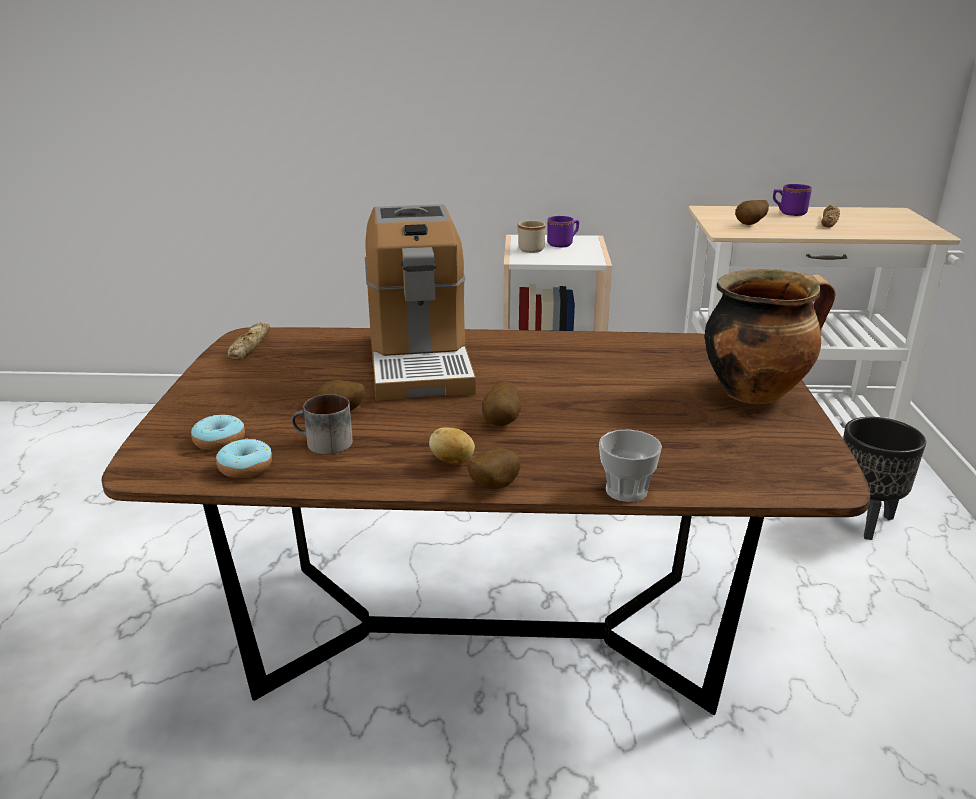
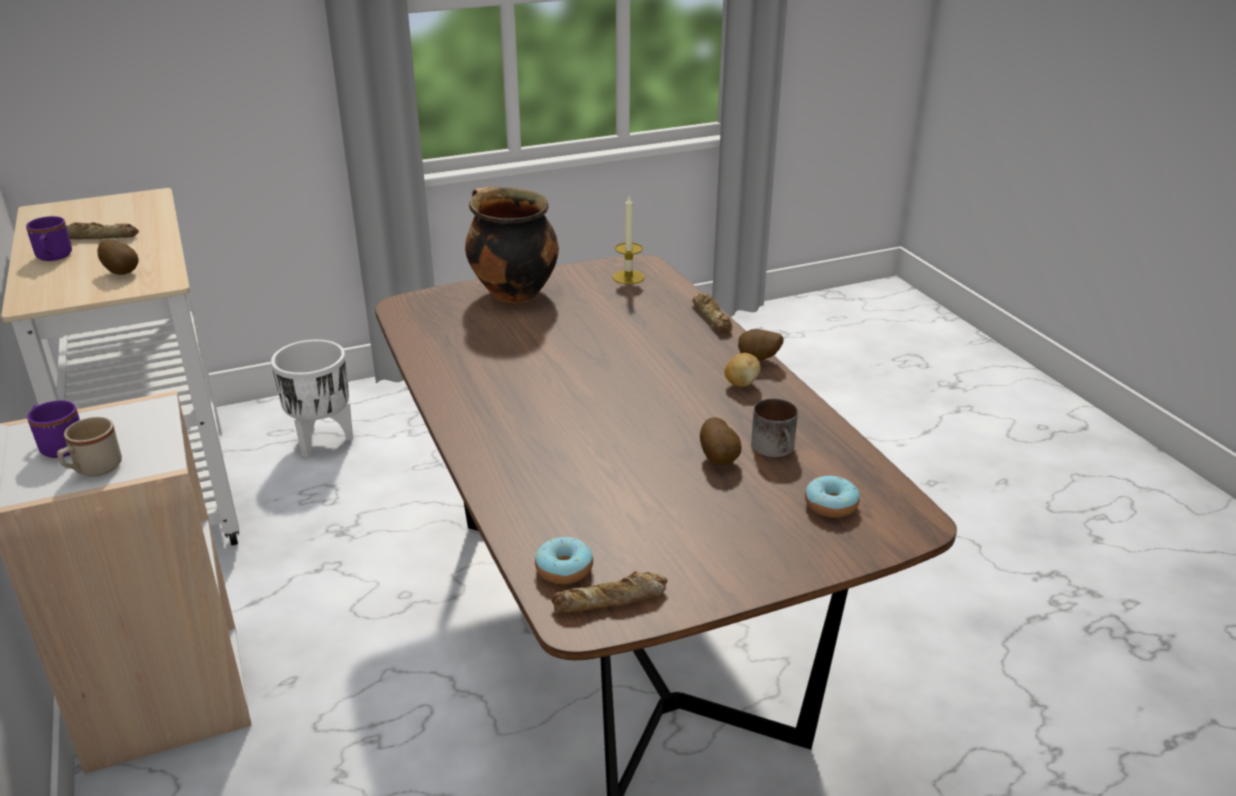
camera: 115 degrees left, 5 degrees up
donut [216,438,273,478] -> donut moved to [535,537,593,584]
coffee machine [365,204,476,401] -> none
potato [482,381,521,426] -> none
cup [599,429,662,502] -> bread [692,293,732,333]
black planter [843,417,926,540] -> white planter [271,340,353,457]
none -> candle [613,196,645,284]

